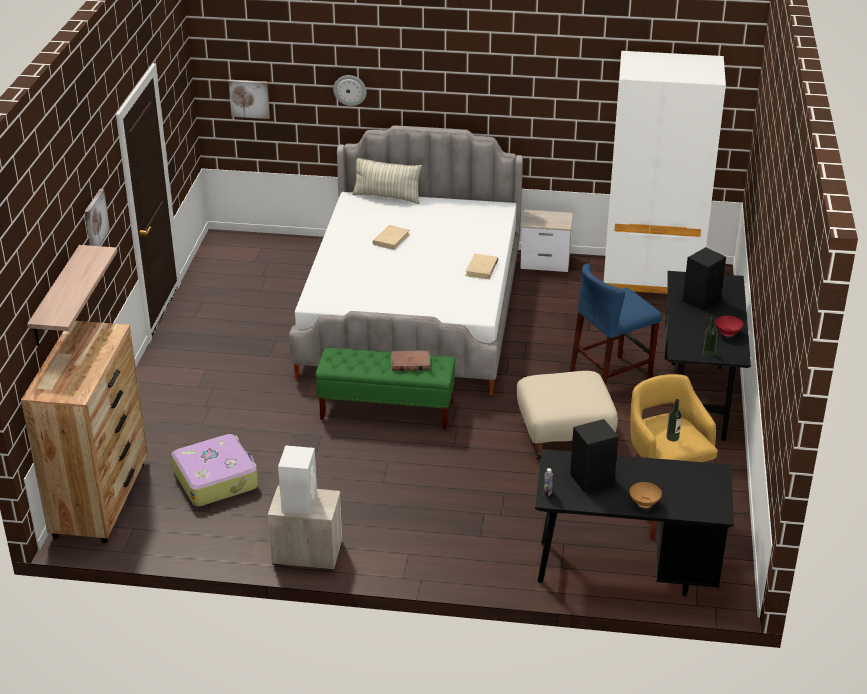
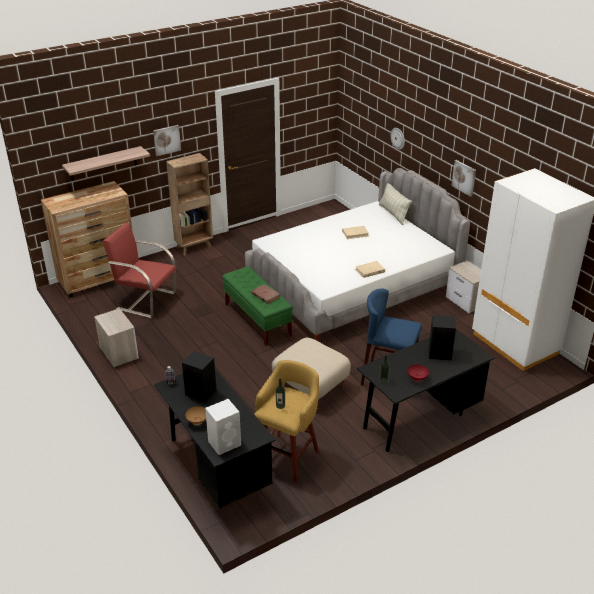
camera: 50 degrees right, 0 degrees up
suitcase [171,434,258,507] -> red armchair [103,223,176,318]
picture [228,80,270,119] -> picture moved to [452,160,476,197]
white speaker [278,445,317,515] -> white speaker moved to [205,399,241,455]
none -> brown bookcase [166,153,213,255]

